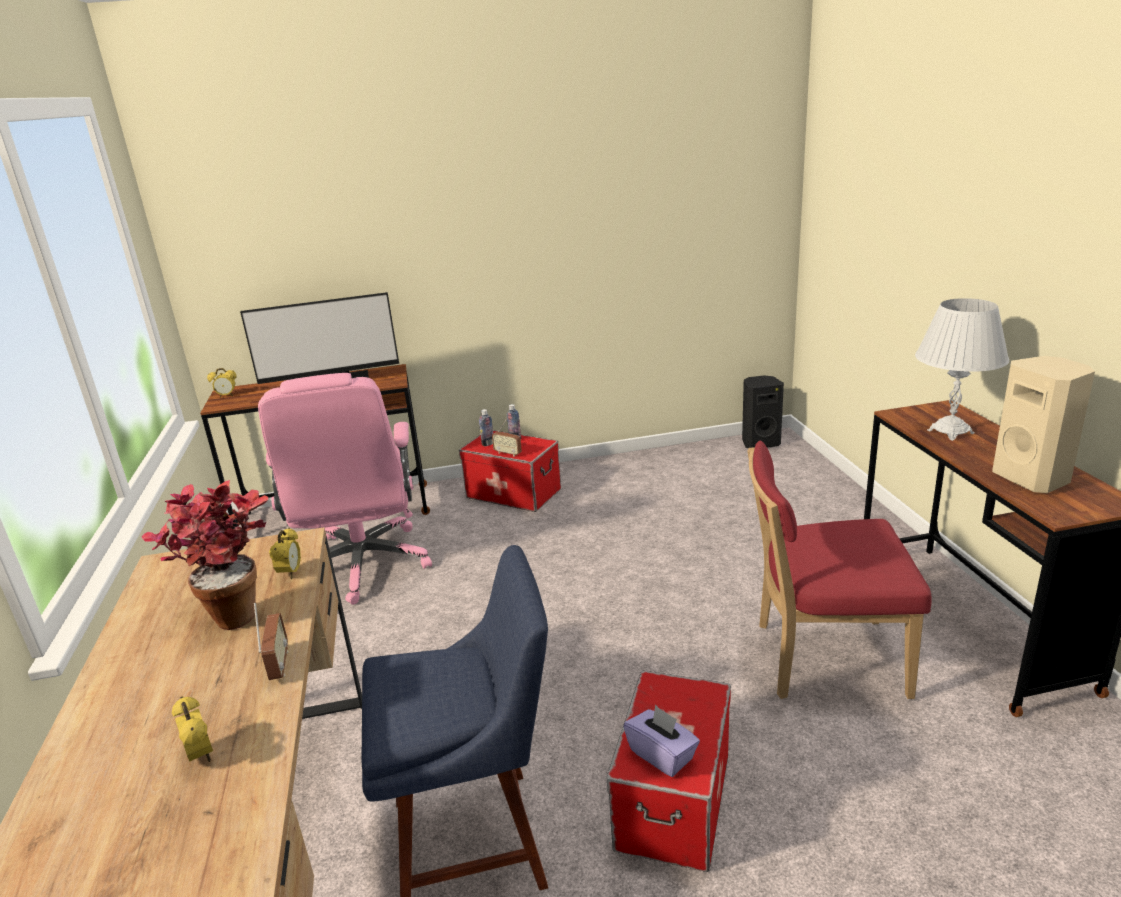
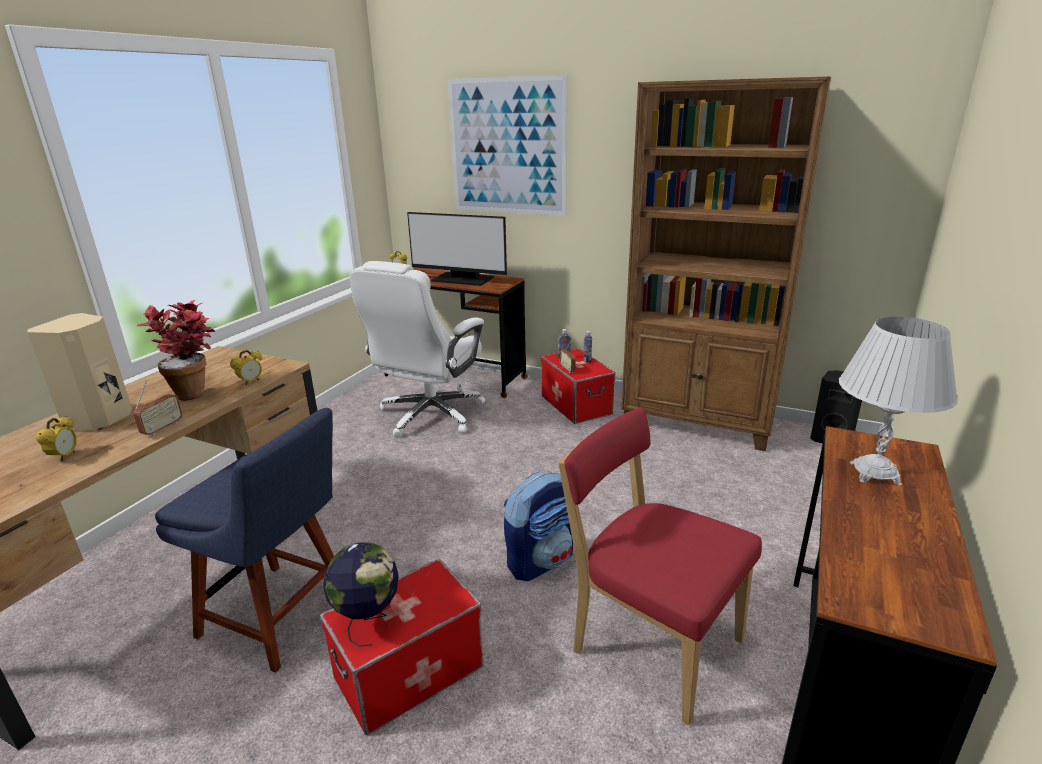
camera: 35 degrees right, 0 degrees up
pink office chair [258,373,432,605] -> white office chair [350,261,485,438]
purple tissue box [623,705,700,777] -> globe [323,542,399,647]
beige speaker [992,356,1095,493] -> beige speaker moved to [27,313,132,430]
none -> picture [448,75,568,216]
none -> backpack [504,471,573,581]
none -> brown bookcase [621,76,831,451]

